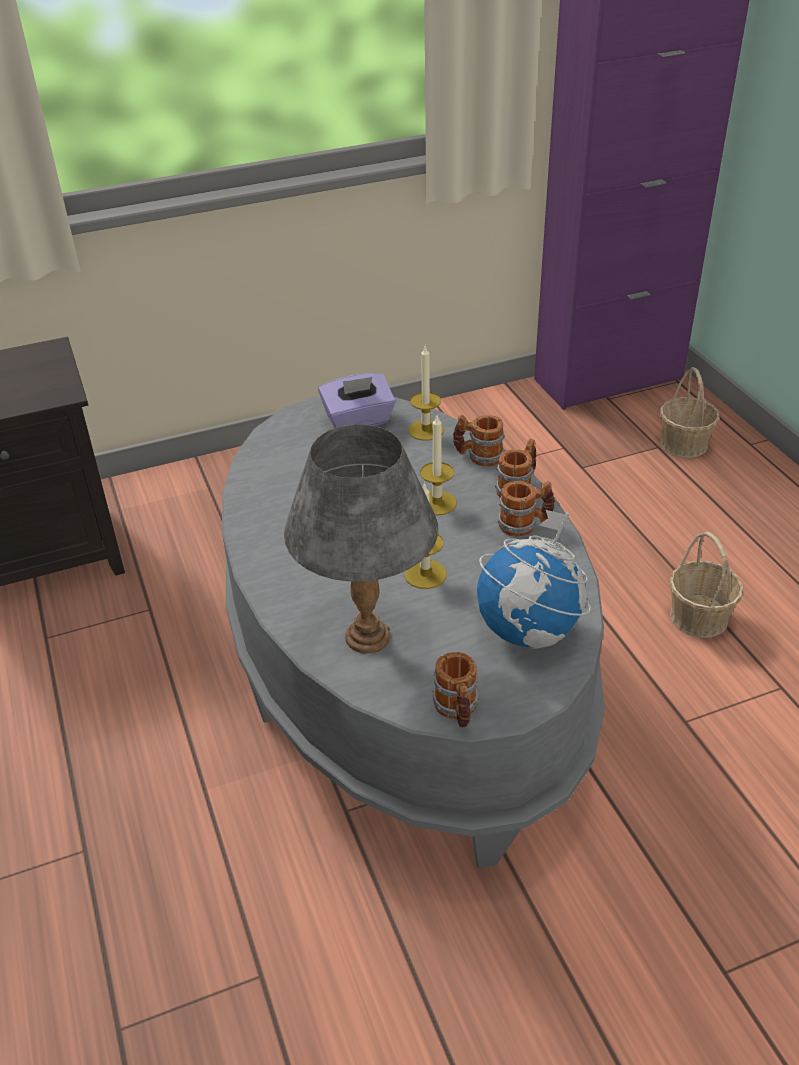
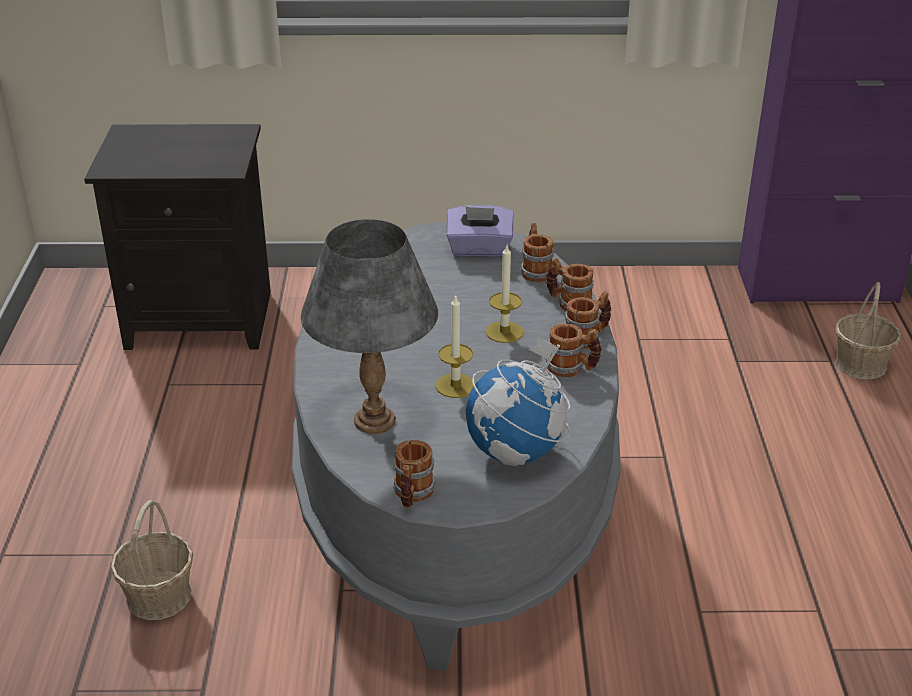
camera: 20 degrees right, 5 degrees down
candle [408,345,444,441] -> mug [521,223,554,282]
basket [669,531,743,638] -> basket moved to [111,500,193,620]

